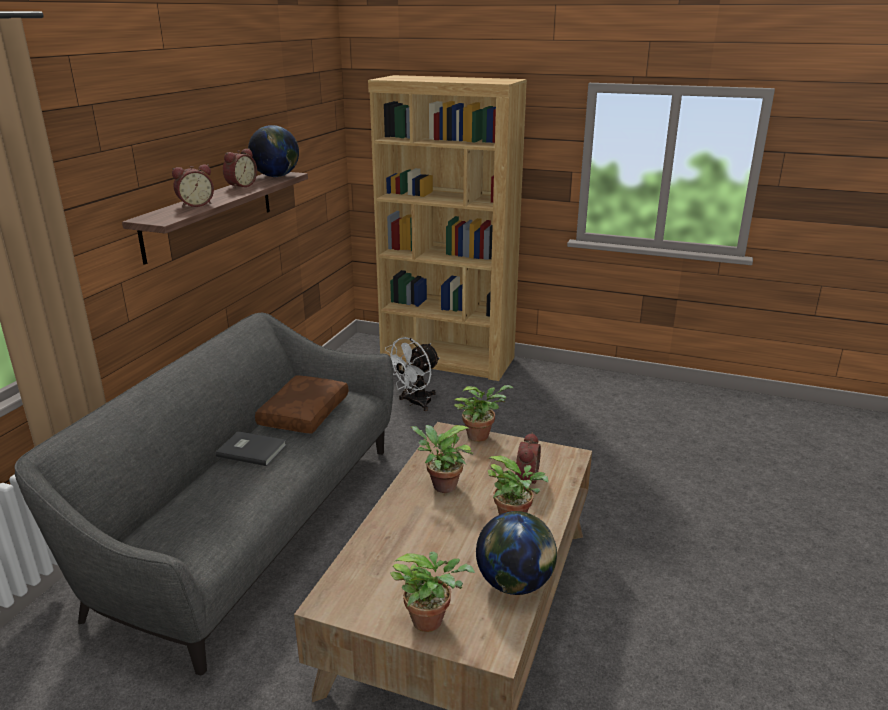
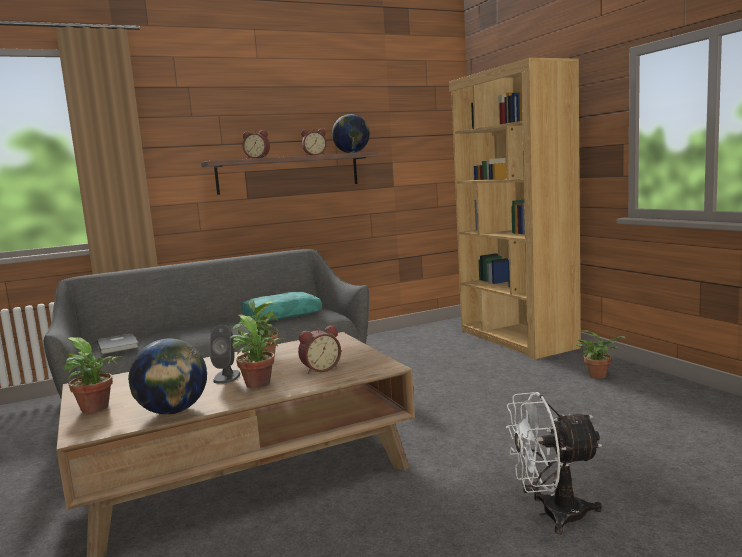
camera: 45 degrees right, 15 degrees down
grey book [216,431,287,466] -> grey book moved to [97,333,139,354]
brown pillow [255,375,348,433] -> turquoise pillow [241,292,322,321]
white fan [385,337,440,411] -> white fan moved to [506,392,602,534]
potted plant [454,385,513,442] -> potted plant moved to [576,330,625,379]
none -> grey speaker [210,325,240,384]

